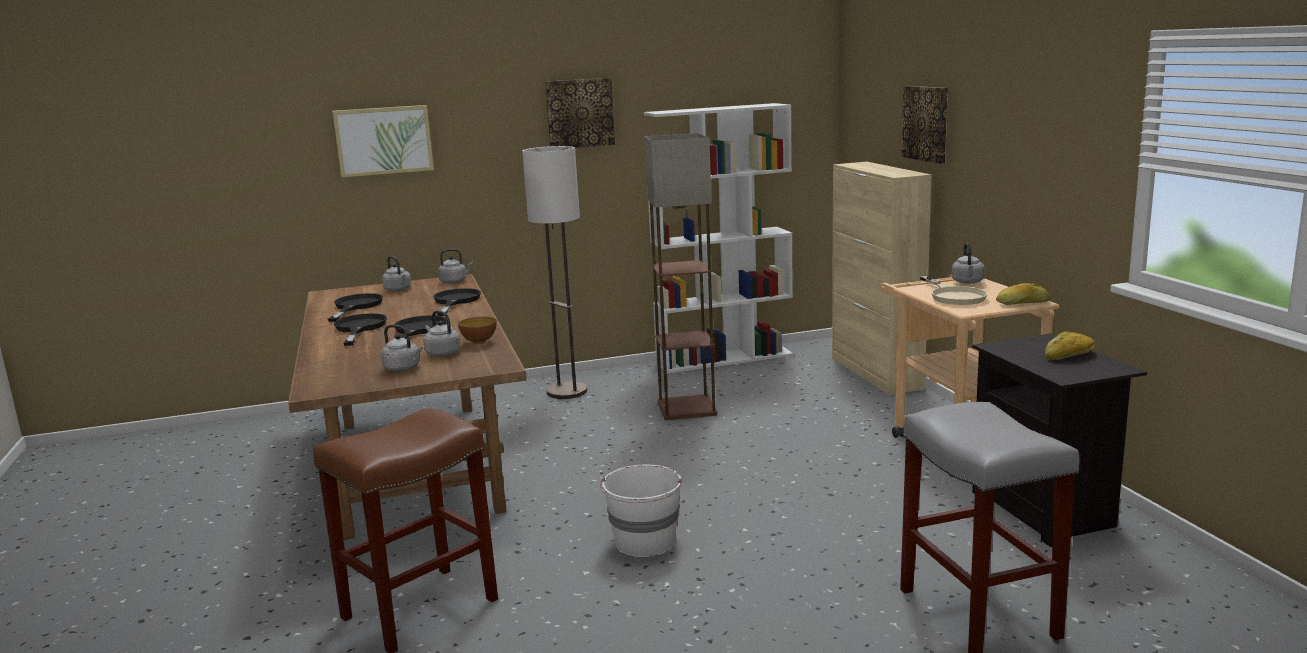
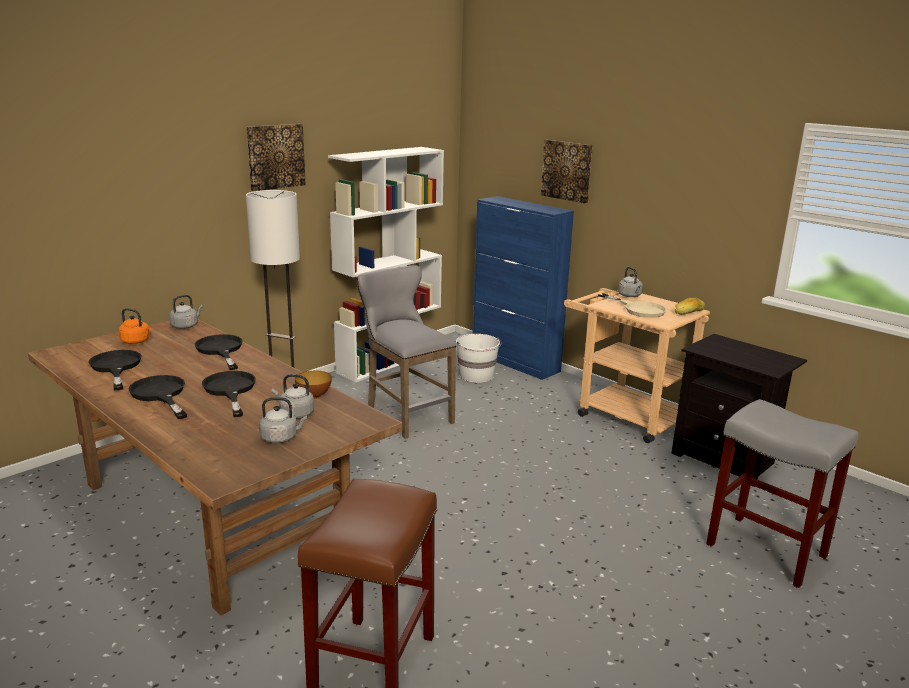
camera: 30 degrees left, 5 degrees up
picture [332,105,434,178] -> none
grey kettle [382,256,411,291] -> orange kettle [119,308,151,344]
white bucket [600,465,682,557] -> white bucket moved to [456,334,502,383]
floor lamp [644,133,717,420] -> grey stool [357,266,456,439]
beige cabinet [832,162,932,395] -> blue cabinet [473,196,574,380]
bread [1045,331,1095,360] -> none

